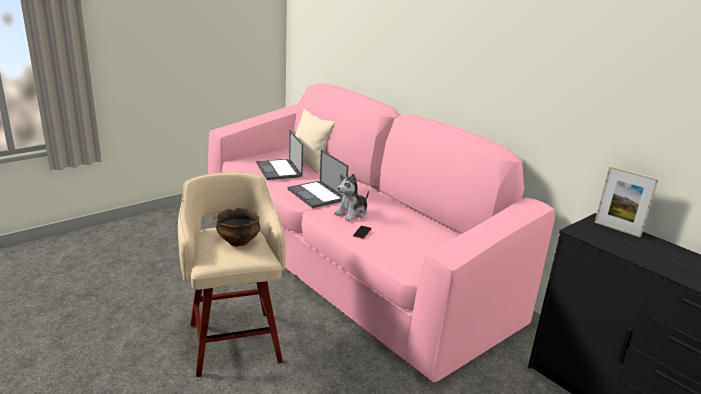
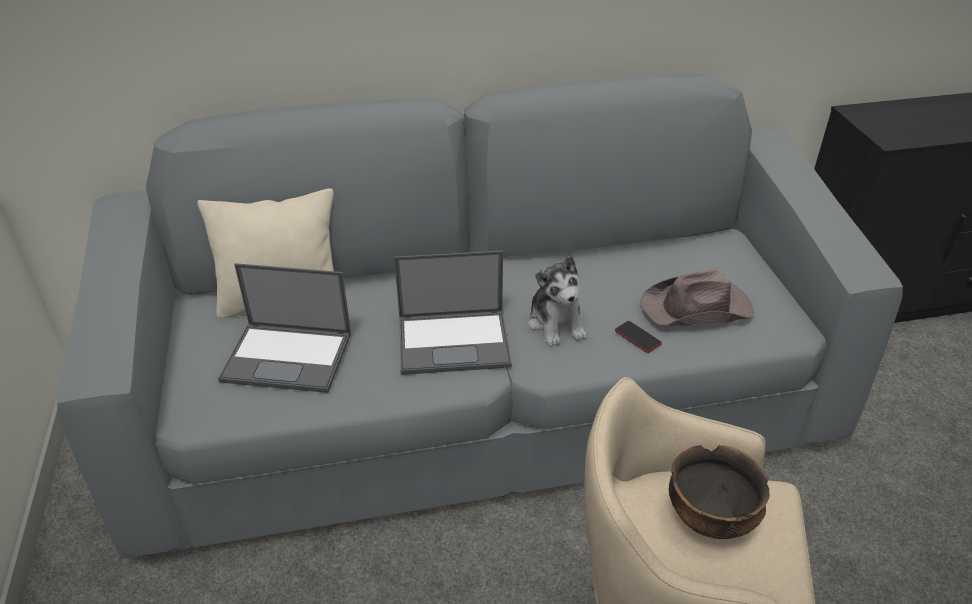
camera: 60 degrees left, 15 degrees up
pink sofa [208,83,555,382] -> grey sofa [57,74,903,559]
picture frame [595,166,659,237] -> none
none -> brown hat [640,268,754,326]

